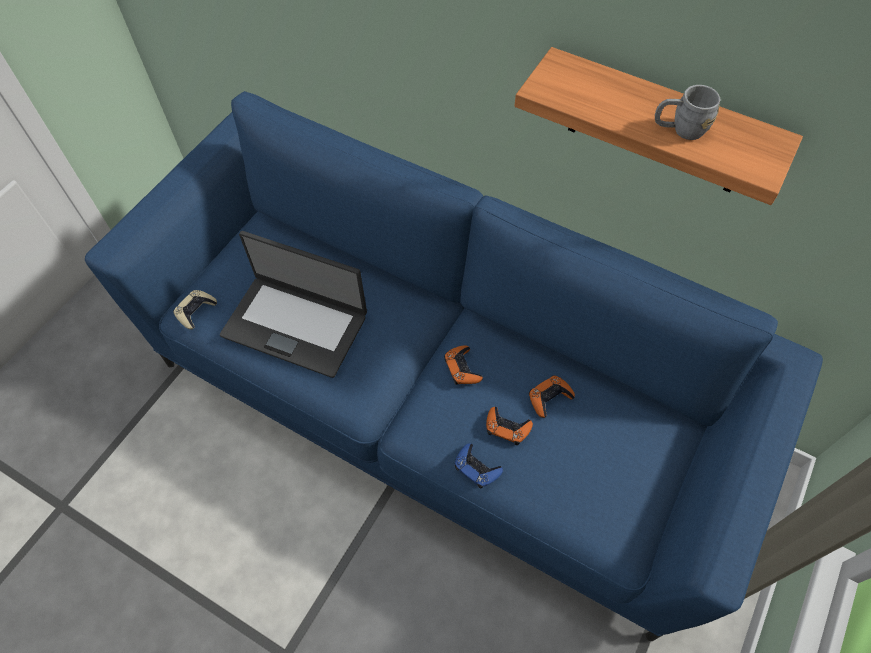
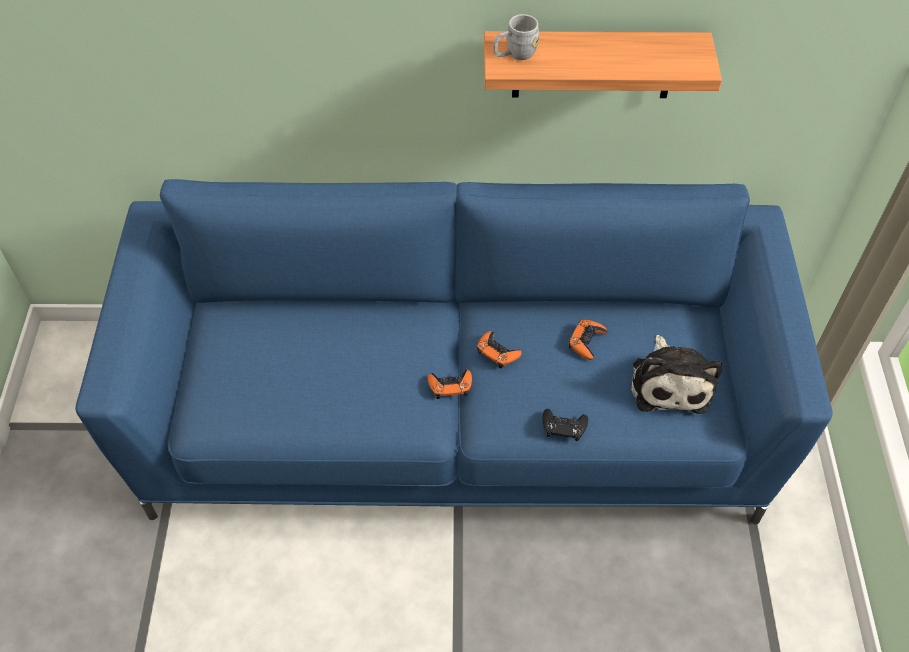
camera: 30 degrees left, 5 degrees down
beige game controller [173,290,217,329] -> none
laptop [220,231,367,378] -> none
blue game controller [454,443,503,489] -> black game controller [542,409,588,441]
orange game controller [486,407,533,445] -> orange game controller moved to [428,370,472,399]
grey mug [655,85,721,140] -> grey mug moved to [493,14,540,60]
none -> plush toy [631,335,722,414]

